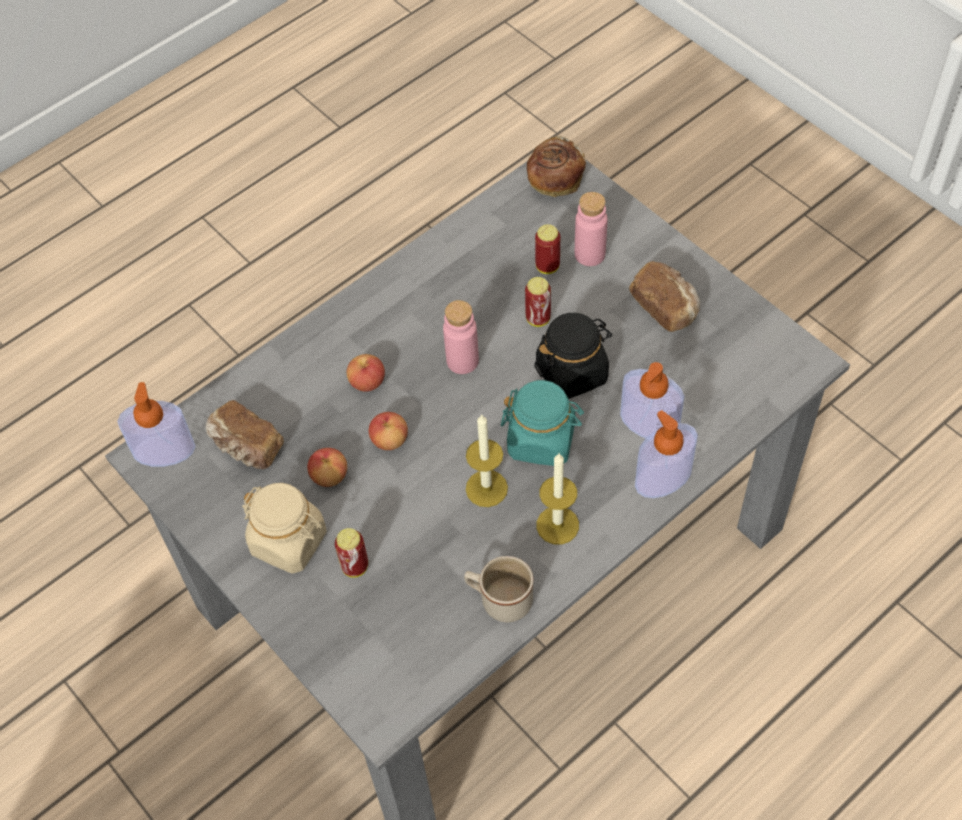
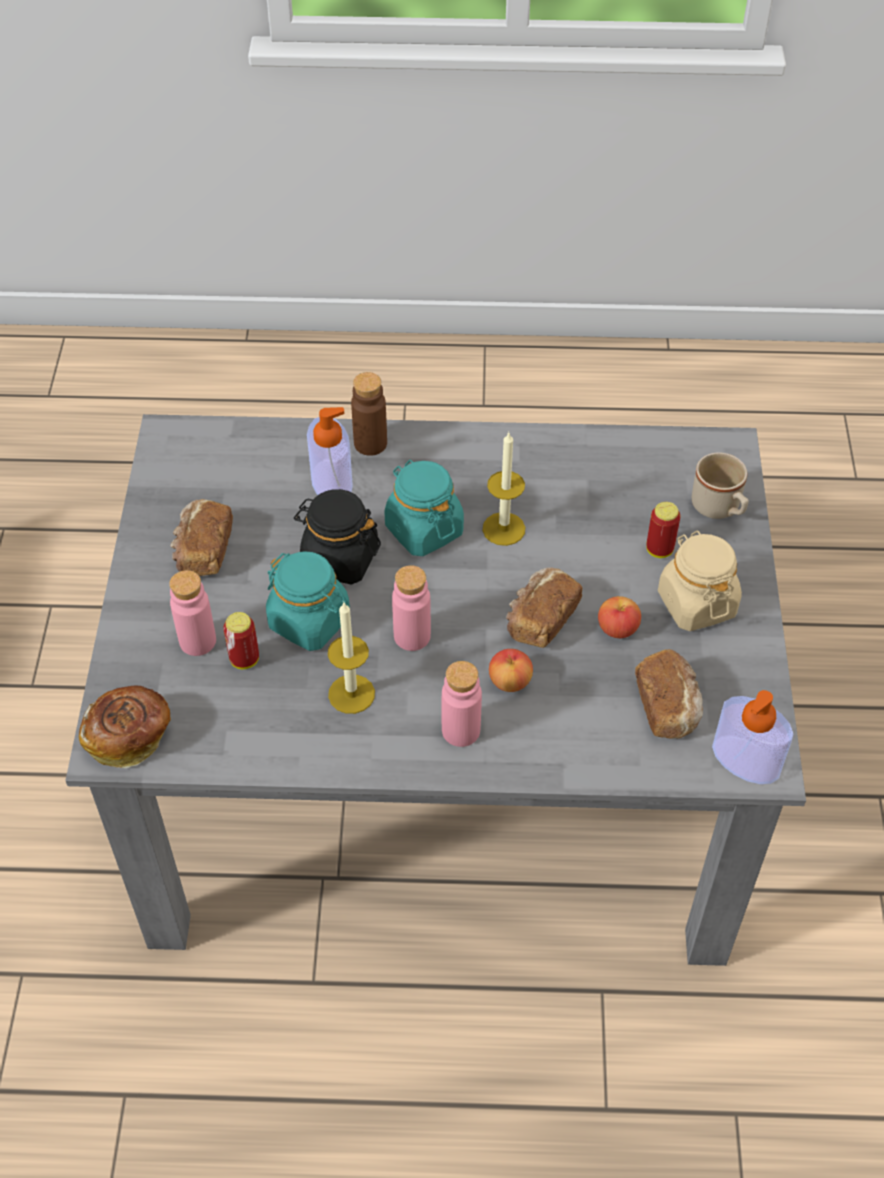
camera: 140 degrees left, 5 degrees down
apple [369,412,408,450] -> bread [506,567,582,648]
beige mug [464,556,533,622] -> beige mug moved to [692,452,749,519]
can [525,277,551,327] -> turquoise jar [266,552,350,651]
candle [536,454,579,545] -> candle moved to [328,601,375,714]
soap dispenser [635,410,698,498] -> brown bottle [351,372,387,456]
none -> pink bottle [442,661,482,747]

